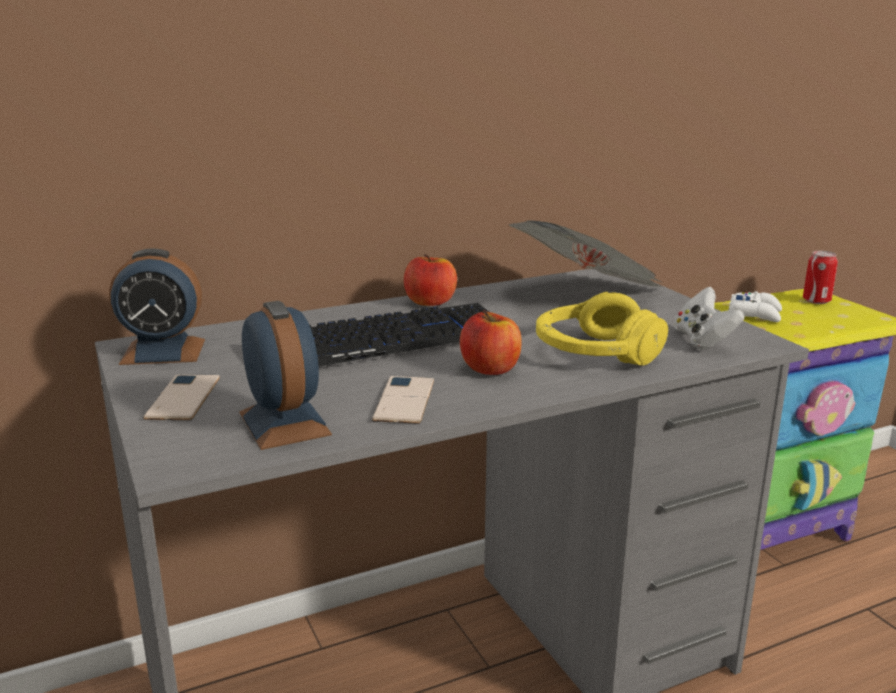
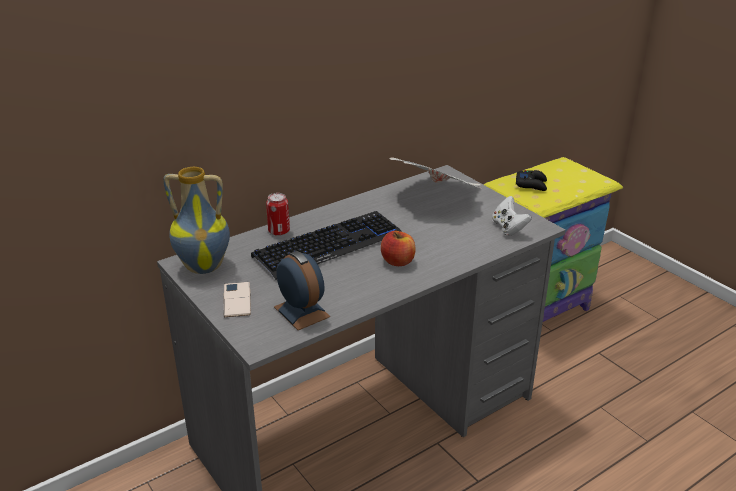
camera: 10 degrees left, 10 degrees up
alarm clock [109,248,205,365] -> vase [163,167,230,274]
phone [372,376,434,424] -> none
apple [404,254,457,306] -> none
yellow headphones [536,292,668,366] -> none
white game controller [729,291,782,322] -> black game controller [516,170,547,191]
can [803,251,838,304] -> can moved to [266,193,290,236]

